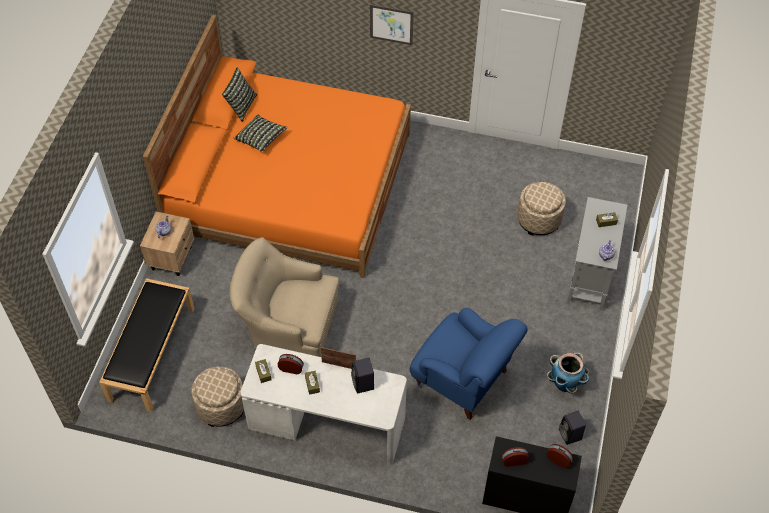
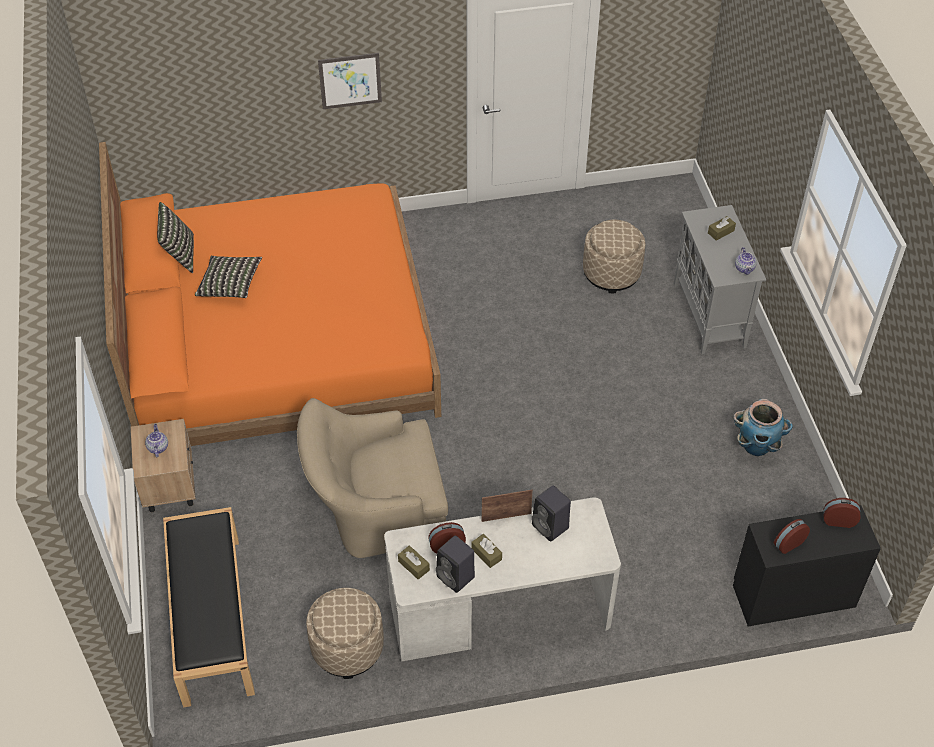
camera: 25 degrees left, 5 degrees down
blue armchair [410,308,528,420] -> none
black speaker [559,411,586,445] -> black speaker moved to [436,536,475,593]

